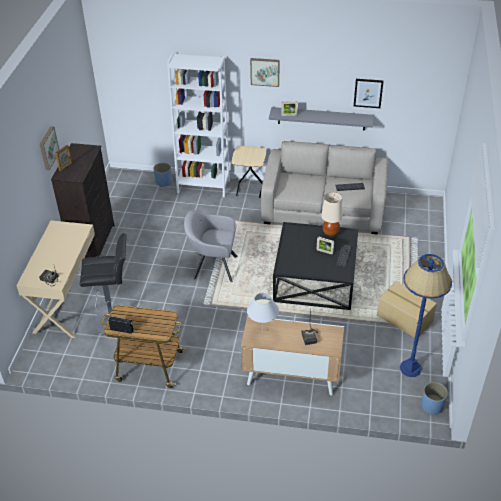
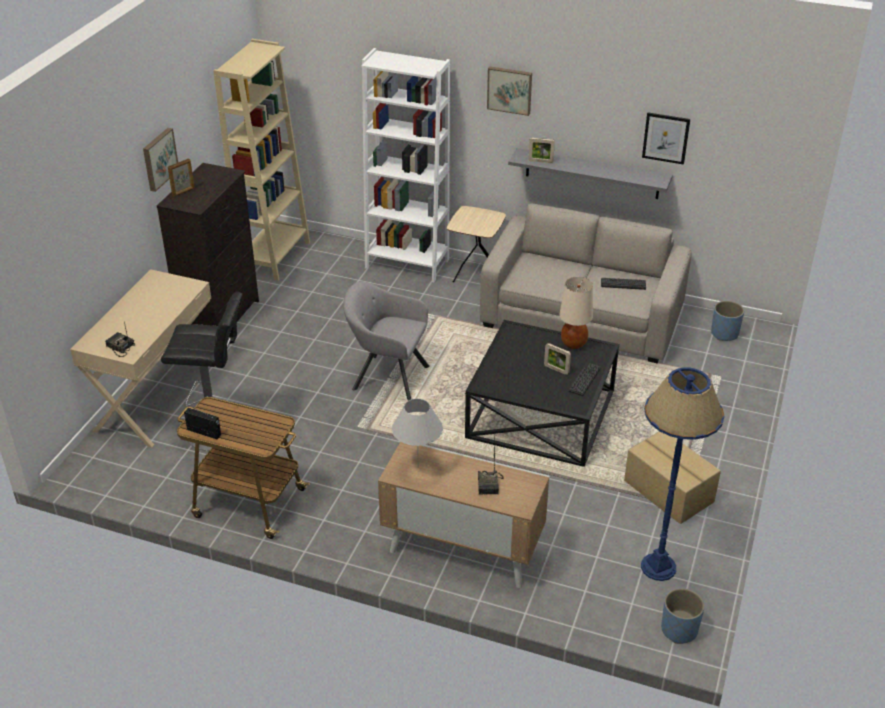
camera: 10 degrees right, 5 degrees down
blue planter [153,163,172,187] -> blue planter moved to [711,301,744,341]
none -> beige bookcase [213,39,310,281]

